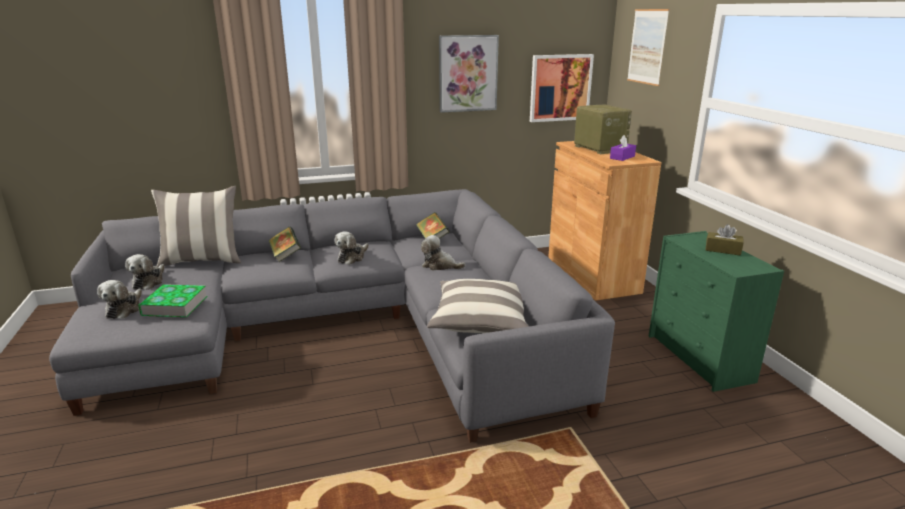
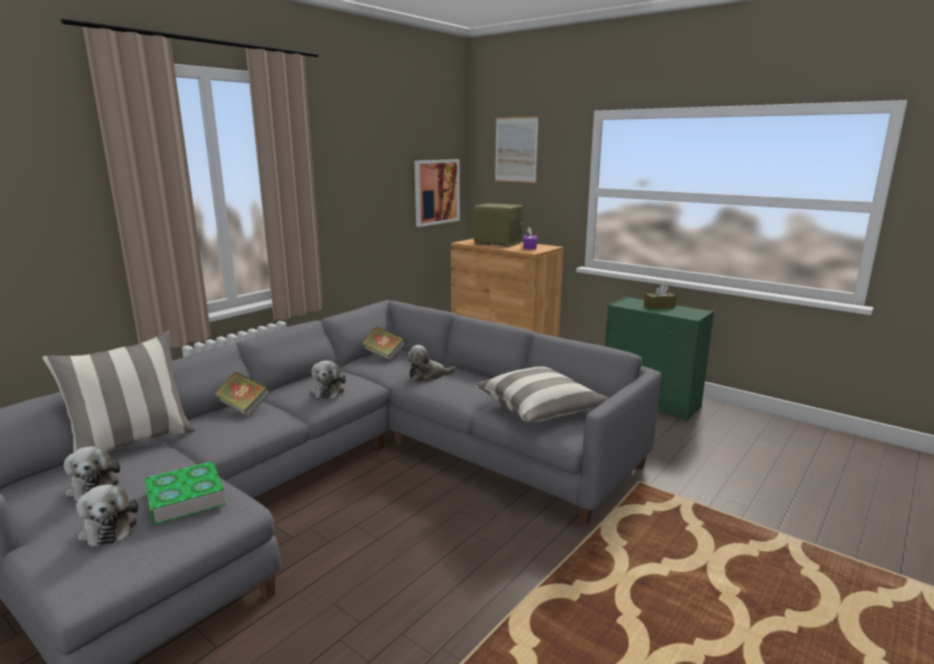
camera: 35 degrees left, 5 degrees down
picture [439,35,499,113] -> none

